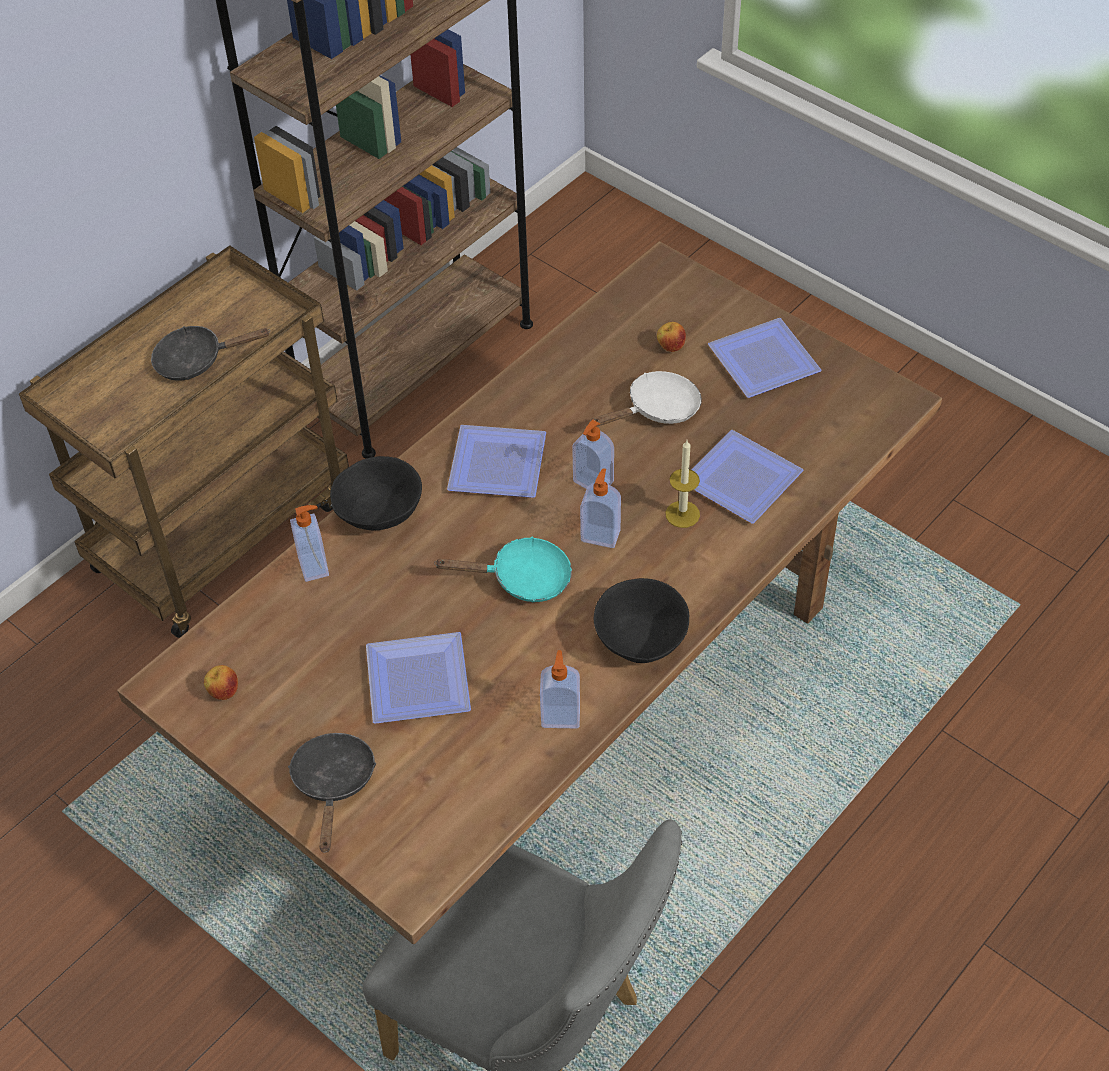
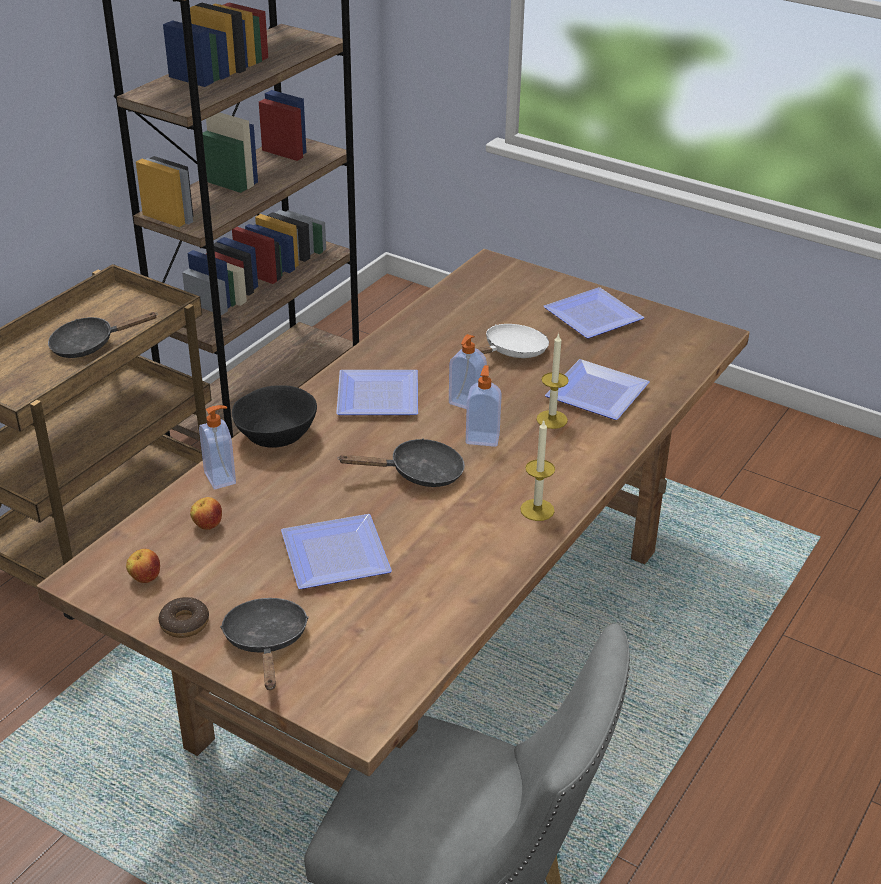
camera: 10 degrees left, 15 degrees down
turquoise frying pan [434,537,572,602] -> black frying pan [339,438,465,487]
soap dispenser [540,650,580,728] -> none
black bowl [593,578,689,663] -> candle [520,419,555,521]
apple [657,322,686,352] -> apple moved to [190,497,222,530]
none -> donut [159,597,209,638]

